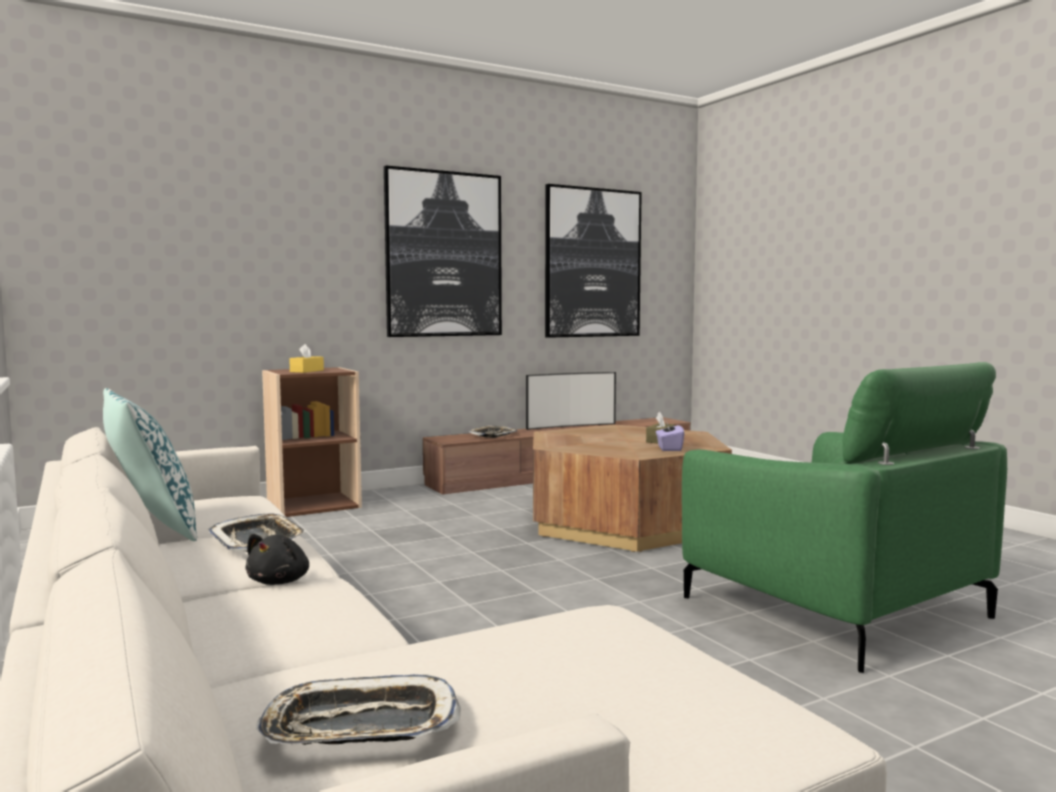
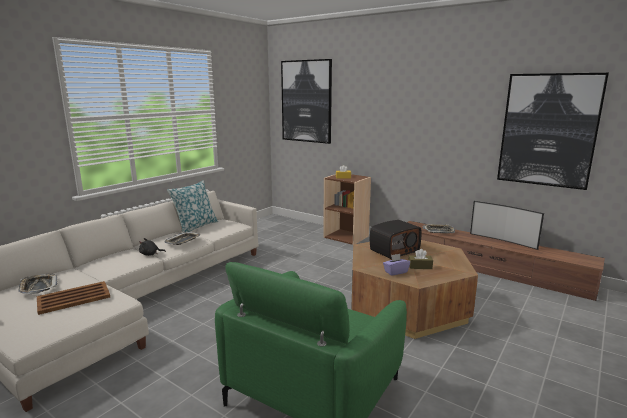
camera: 65 degrees right, 10 degrees up
picture [384,165,502,337] -> picture moved to [281,59,332,144]
none -> brown tray [37,281,110,315]
none -> radio [370,220,421,259]

